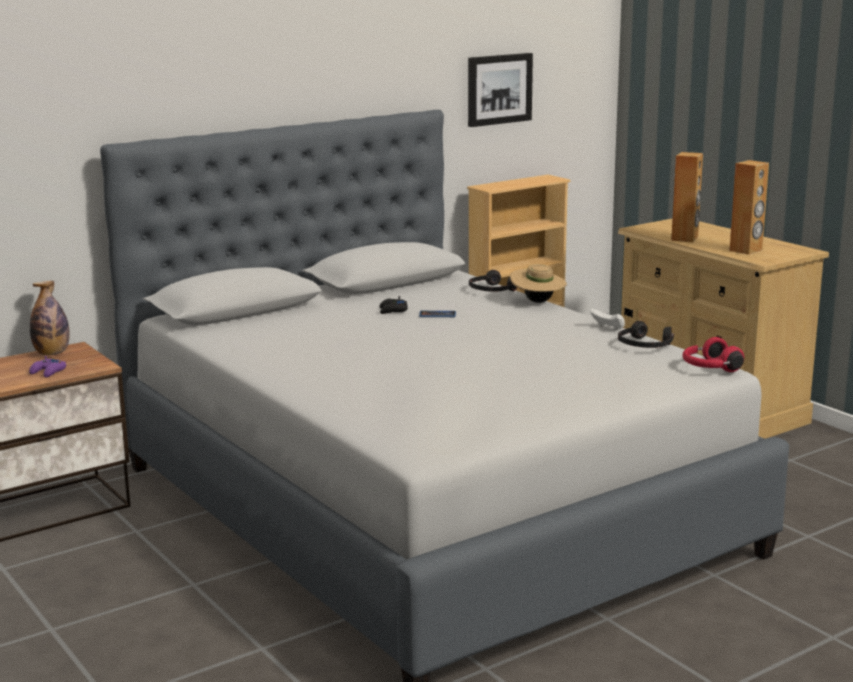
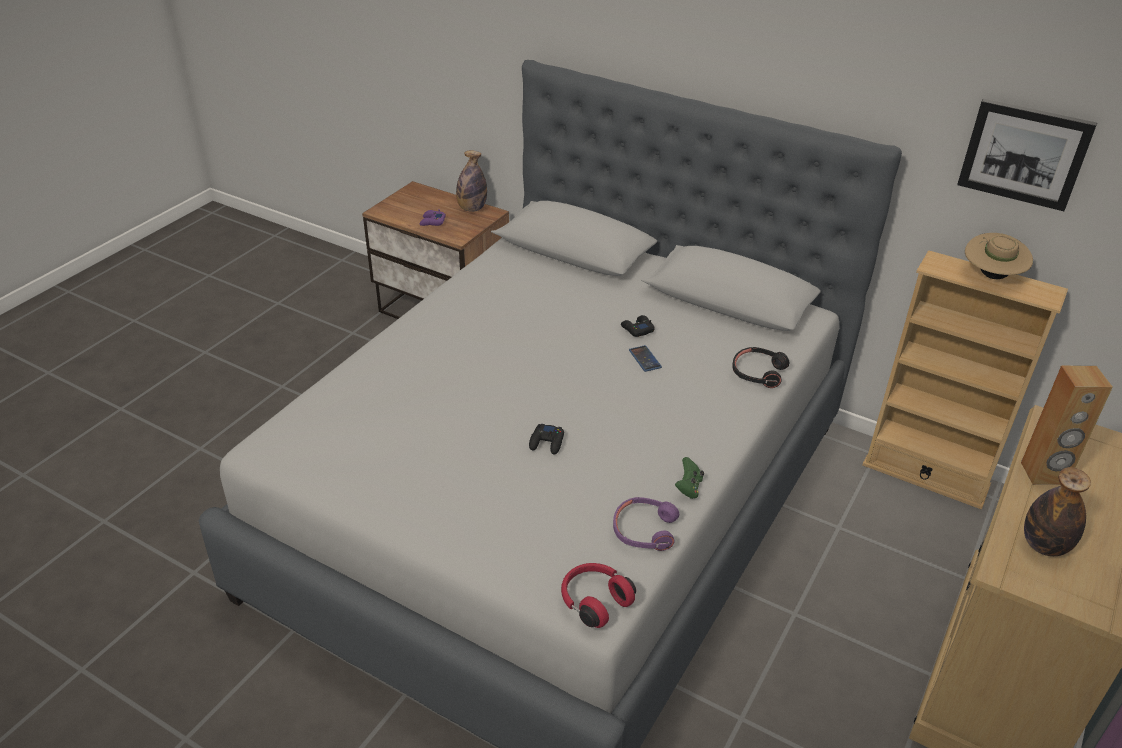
camera: 65 degrees right, 20 degrees up
beige hat [510,264,567,303] -> beige hat moved to [965,233,1033,279]
white game controller [590,308,625,329] -> green game controller [675,457,704,499]
black headphones [618,321,674,348] -> purple headphones [613,497,679,551]
brown speaker [730,160,769,255] -> bottle [1024,467,1091,556]
none -> black game controller [529,424,564,455]

